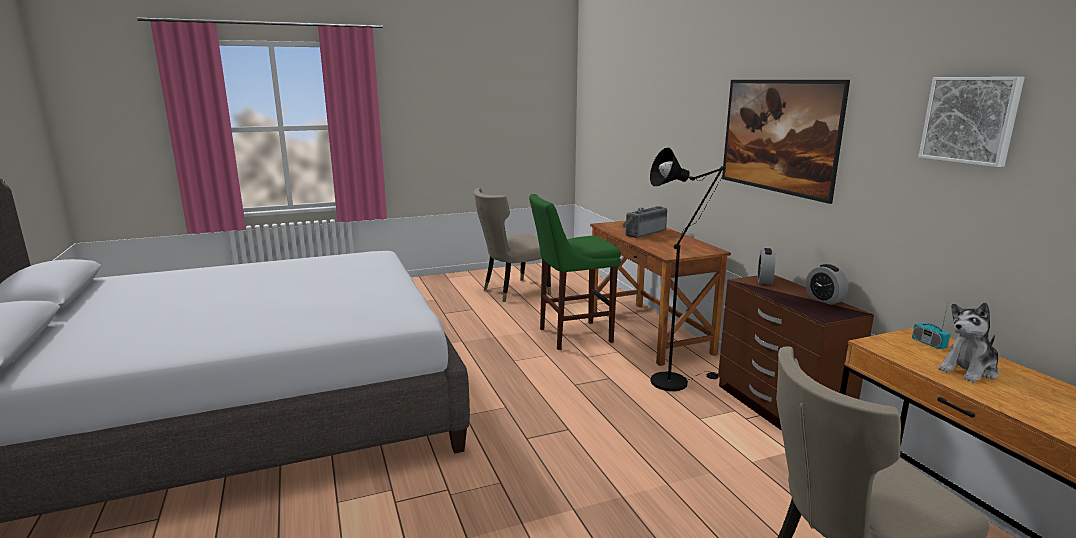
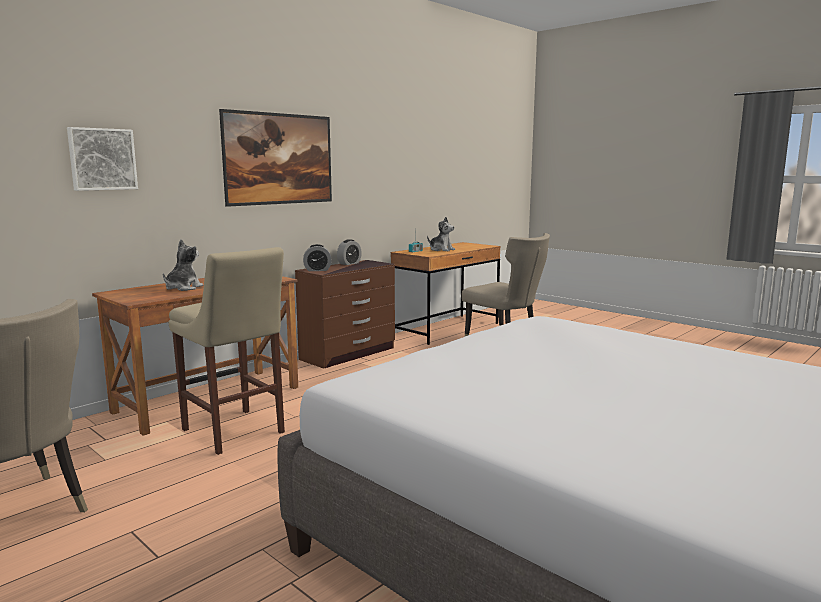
camera: 115 degrees left, 5 degrees down
green stool [529,194,621,350] -> beige stool [168,247,285,455]
radio [622,206,667,238] -> plush toy [163,239,203,291]
black floor lamp [650,147,726,391] -> none
picture [918,77,1025,167] -> picture moved to [67,127,138,191]

